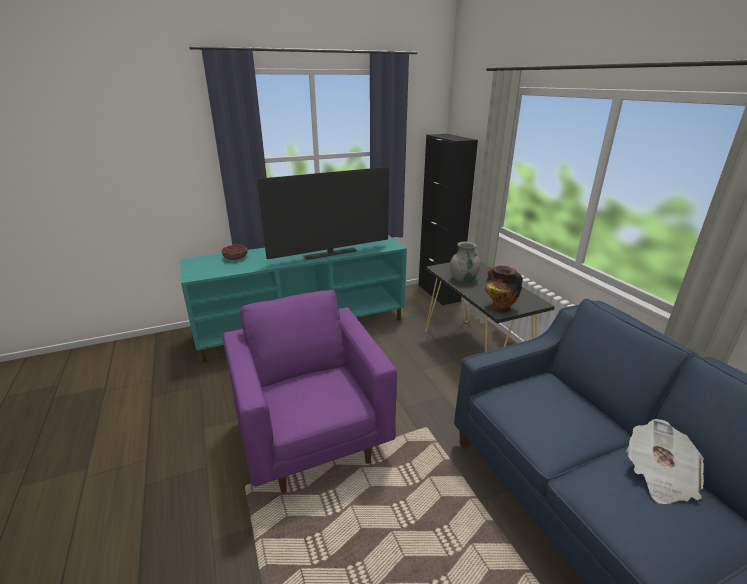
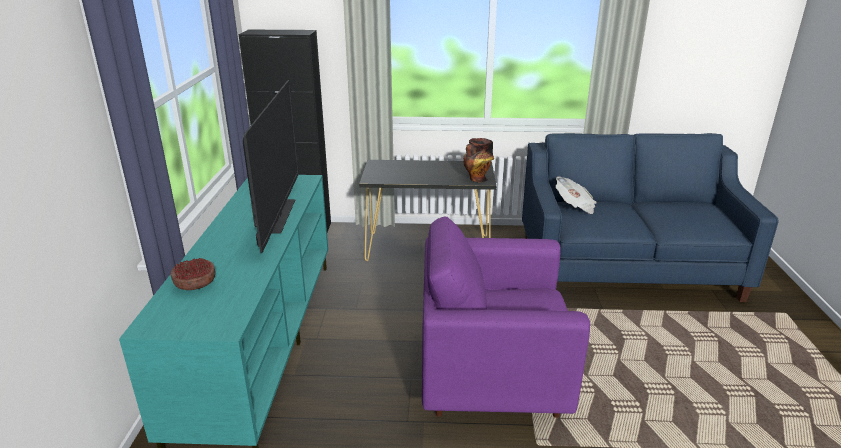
camera: 65 degrees left, 0 degrees up
grey vase [450,241,480,282] -> none
newspaper [626,419,704,504] -> newspaper moved to [556,177,596,214]

